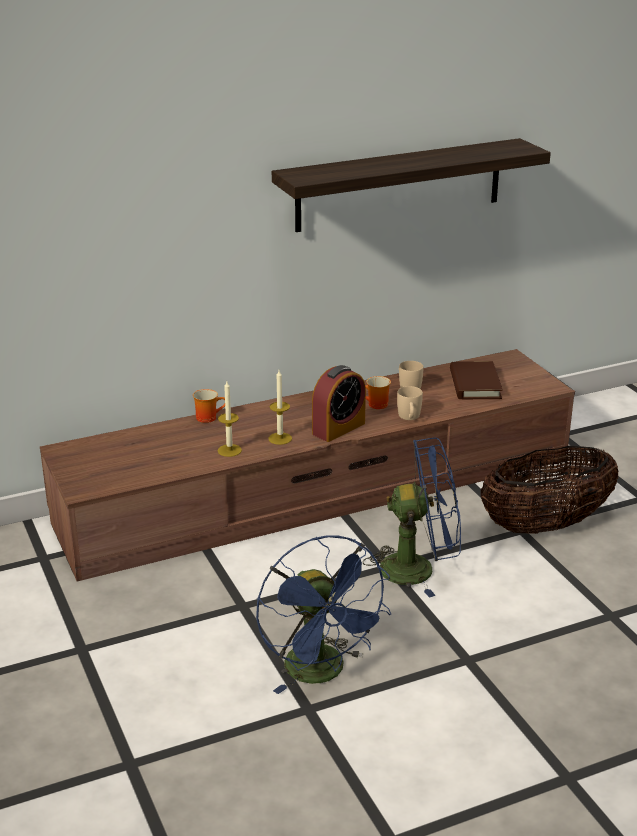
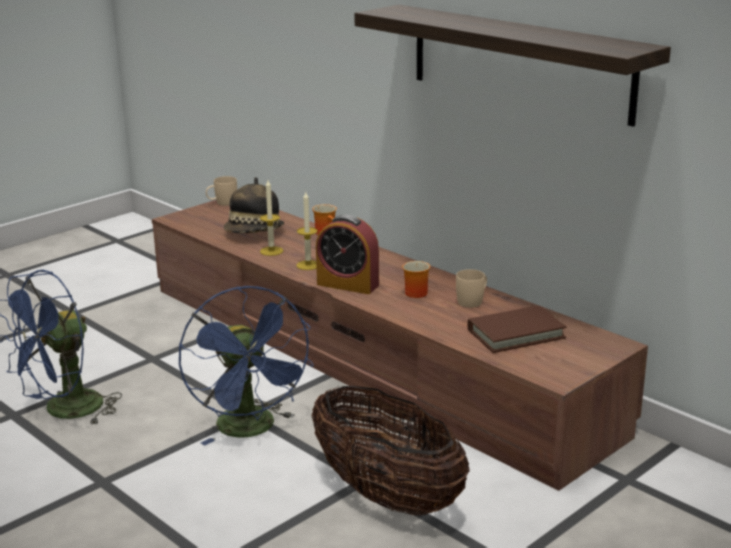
camera: 70 degrees right, 5 degrees down
beige mug [397,386,423,420] -> beige mug moved to [206,176,237,206]
none -> hat [224,177,284,233]

